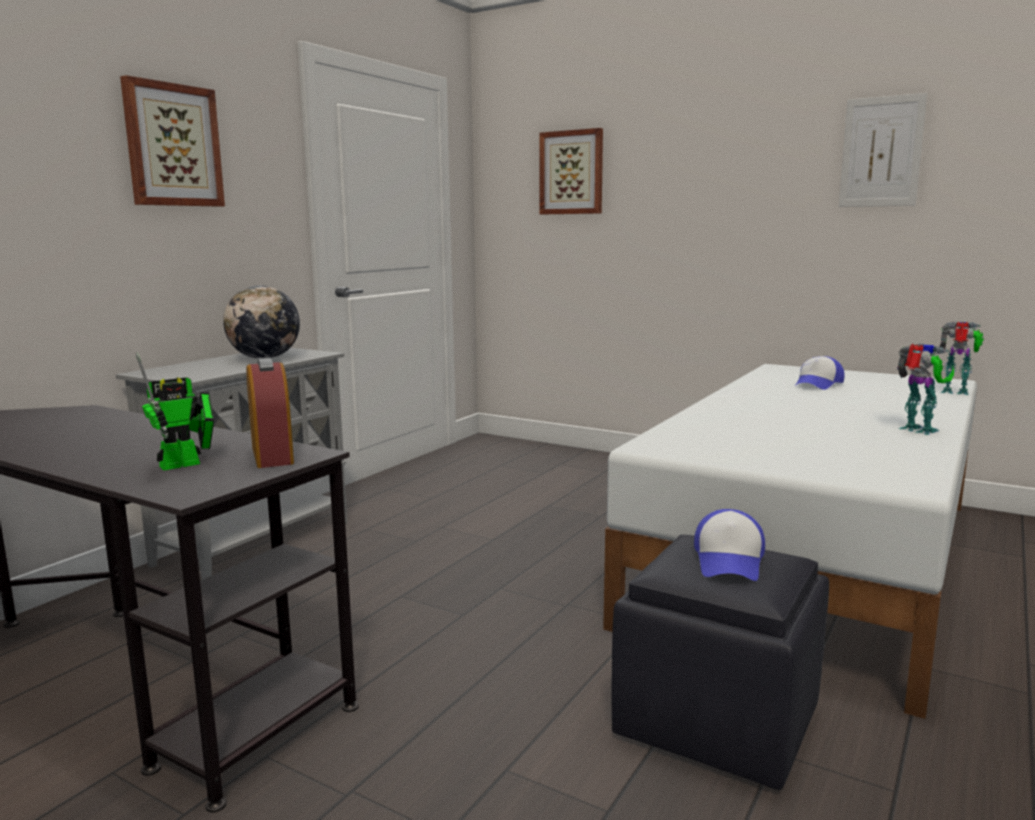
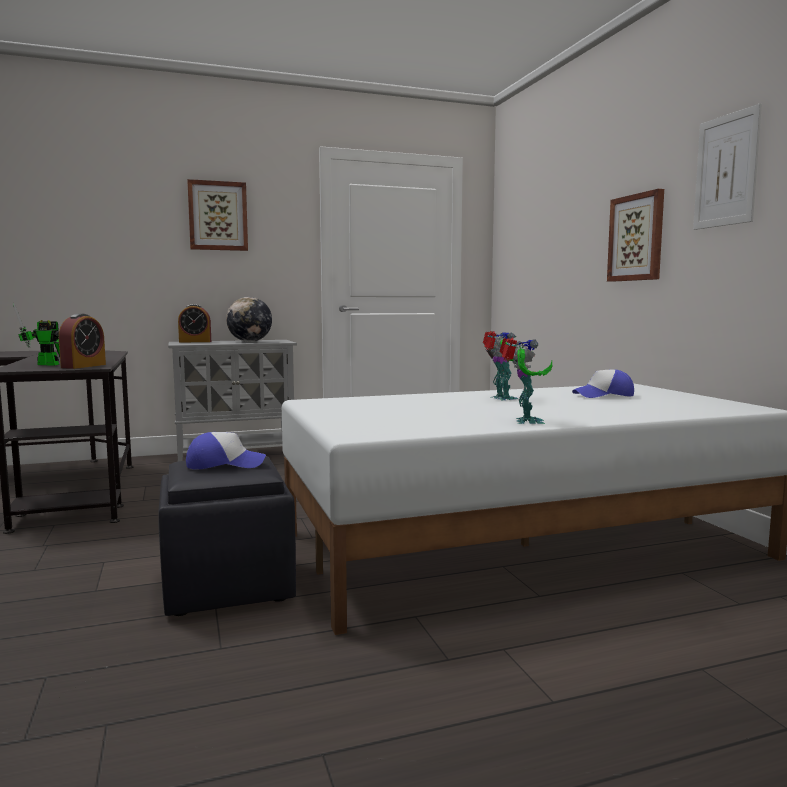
camera: 40 degrees right, 5 degrees down
picture [539,128,603,214] -> picture moved to [607,189,664,282]
cap [694,509,765,581] -> cap turned 150 degrees counterclockwise [186,432,266,470]
toy robot [940,322,984,395] -> toy robot moved to [483,331,518,400]
none -> alarm clock [178,304,211,342]

